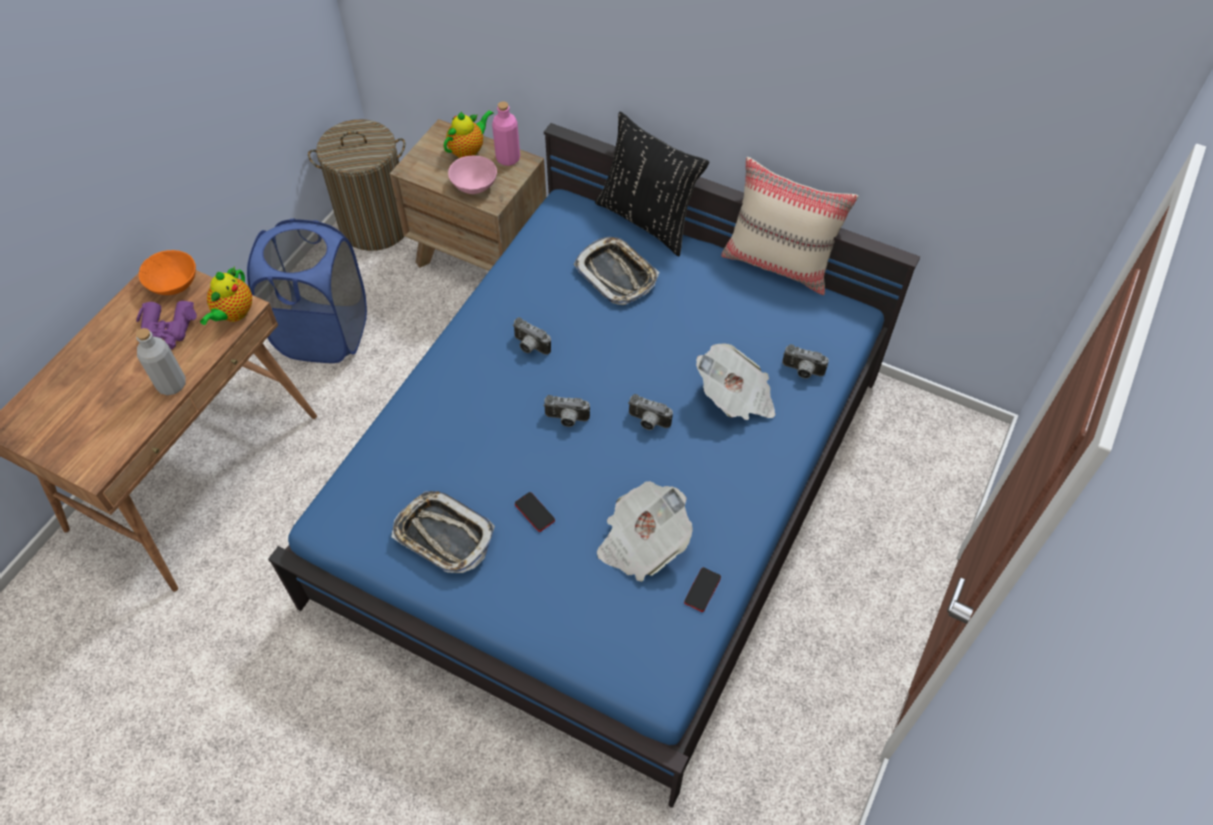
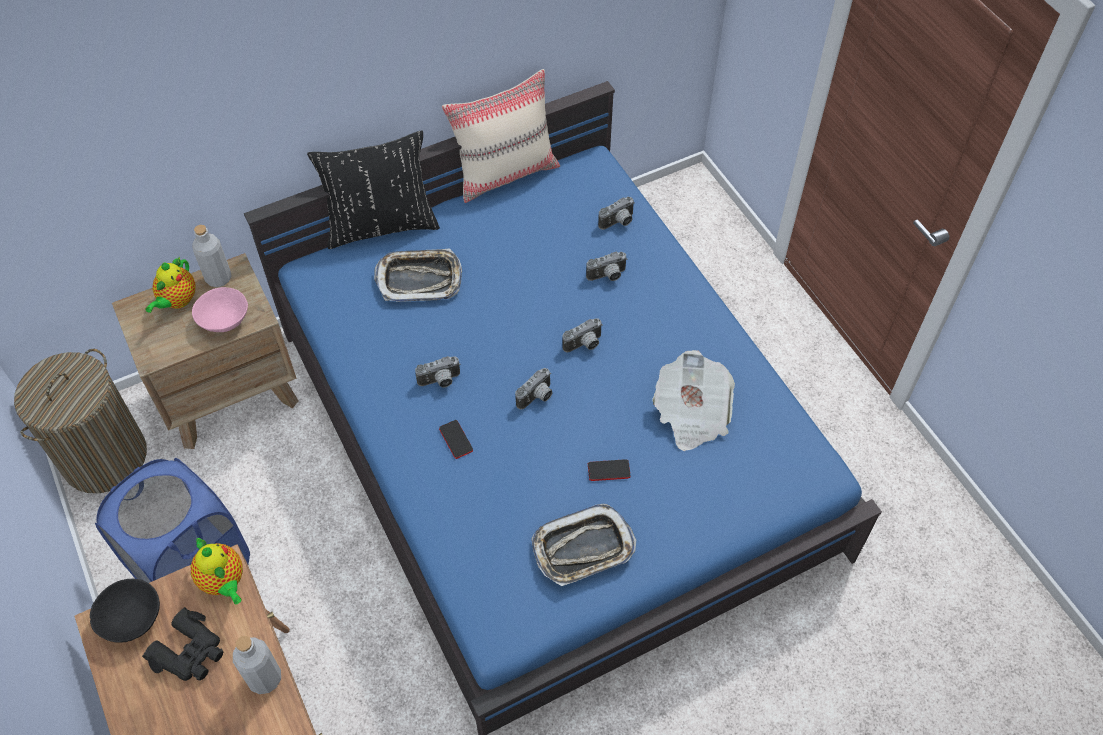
camera: 55 degrees left, 0 degrees up
purple binoculars [136,301,197,349] -> black binoculars [142,607,224,681]
orange bowl [139,250,196,295] -> black bowl [90,579,160,643]
teapot [444,110,493,158] -> teapot turned 150 degrees counterclockwise [145,256,196,313]
pink bottle [492,101,520,166] -> grey bottle [192,225,232,287]
phone [684,567,721,612] -> phone moved to [439,420,473,459]
newspaper [696,343,776,420] -> camera [586,252,627,281]

